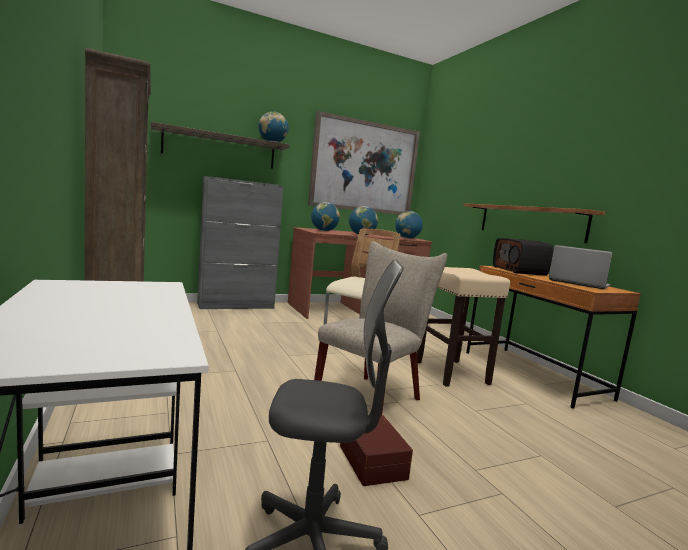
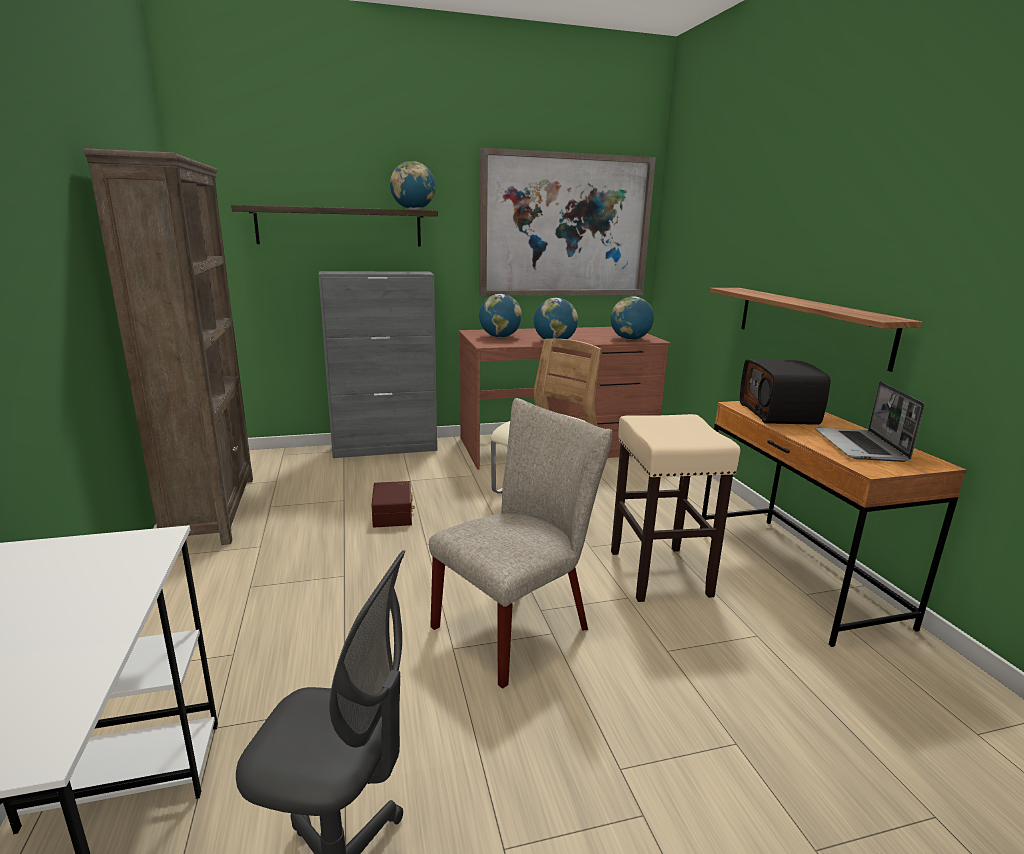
camera: 10 degrees right, 10 degrees up
brown storage box [340,415,413,486] -> brown storage box moved to [372,481,415,527]
laptop [549,245,613,289] -> laptop turned 135 degrees counterclockwise [815,381,925,462]

